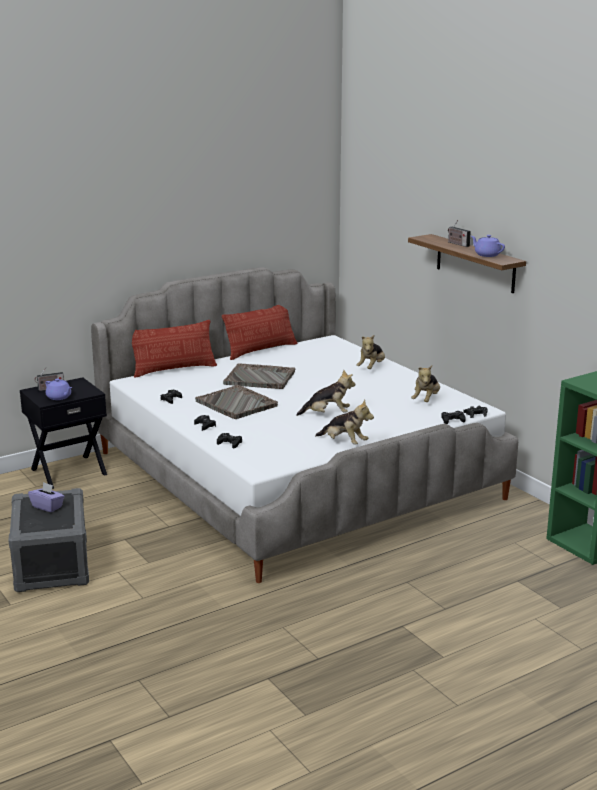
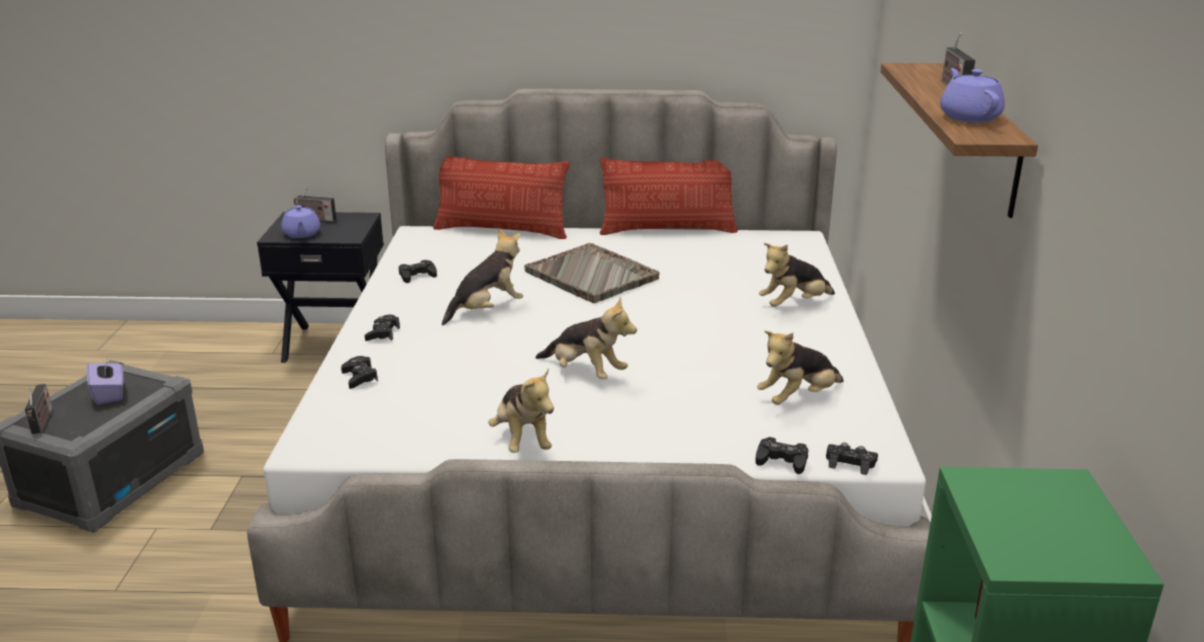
camera: 35 degrees right, 5 degrees up
grey tray [195,385,278,419] -> plush toy [442,229,523,325]
none -> radio [25,384,52,434]

